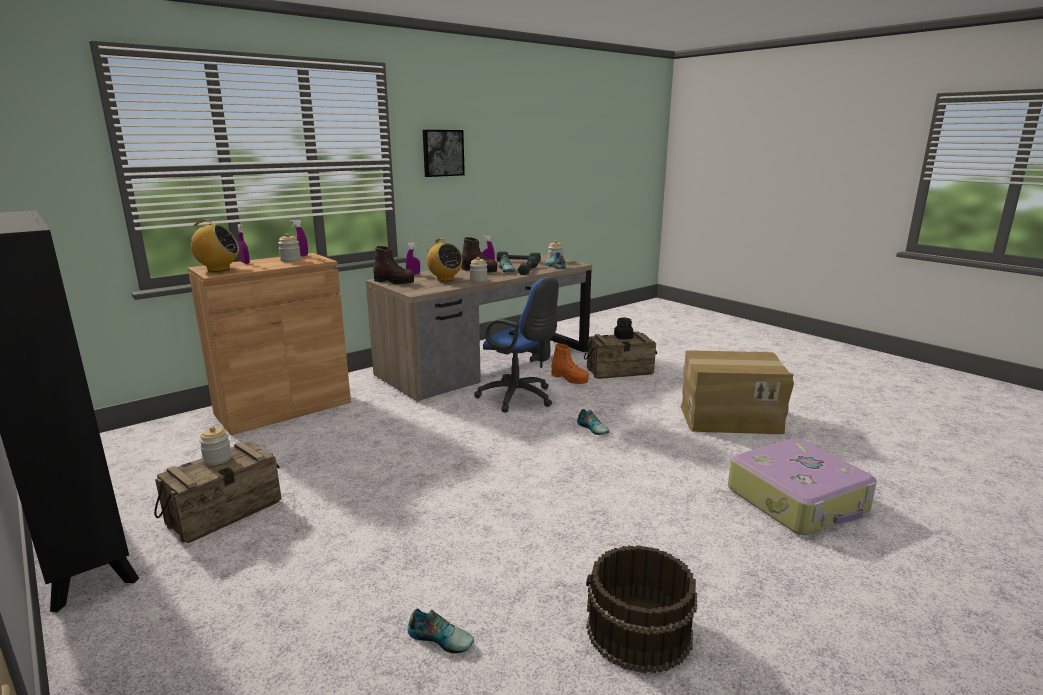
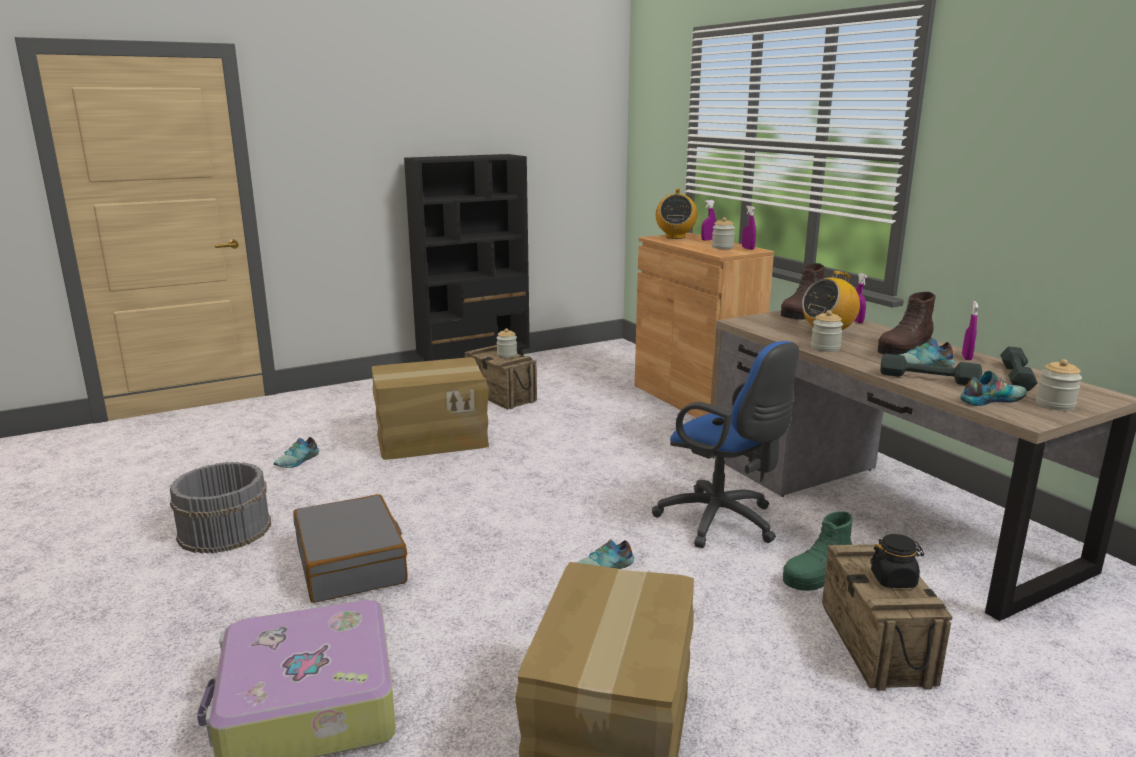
camera: 100 degrees right, 0 degrees up
picture [423,130,465,177] -> none
blue office chair [474,277,559,413] -> blue office chair turned 90 degrees counterclockwise [652,341,799,548]
orange boot [551,344,589,384] -> green boot [783,511,853,591]
brown bucket [586,545,697,674] -> grey bucket [170,462,271,554]
none -> grey suitcase [293,494,408,603]
none -> cardboard box [372,357,489,460]

